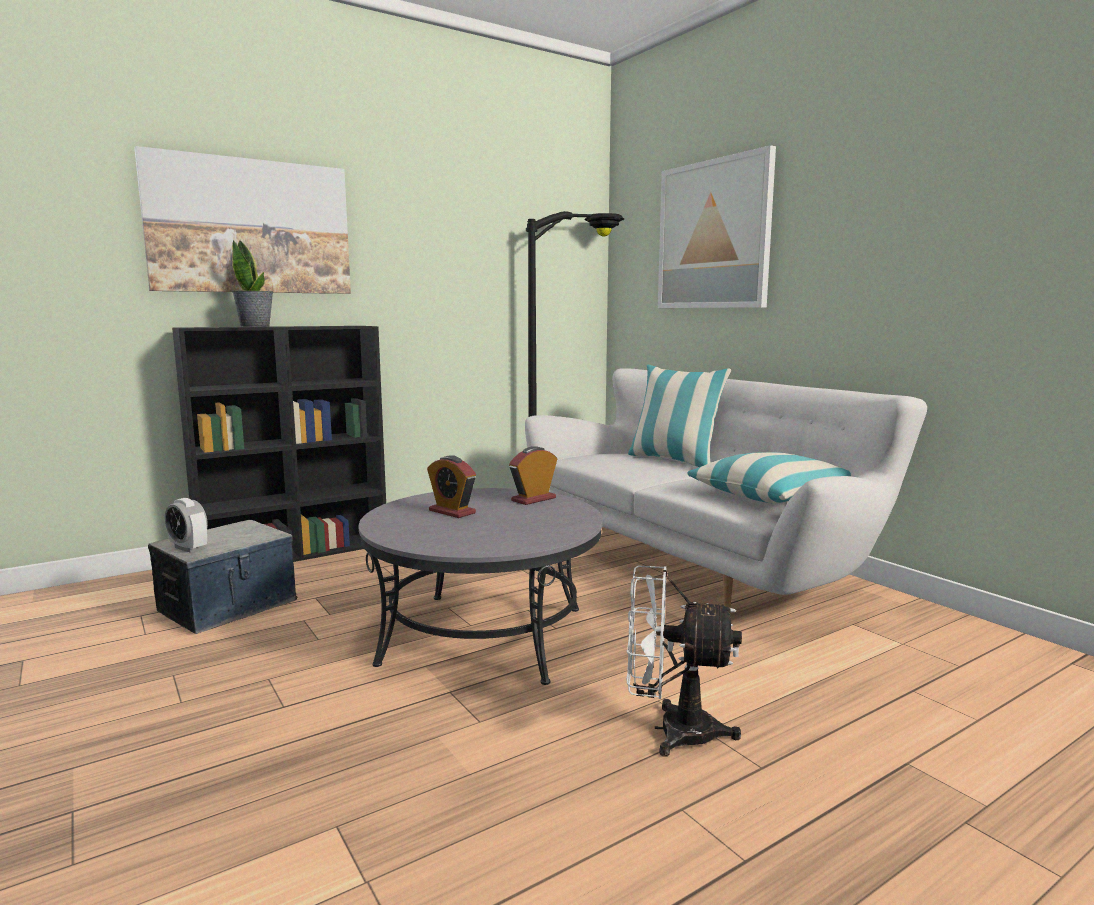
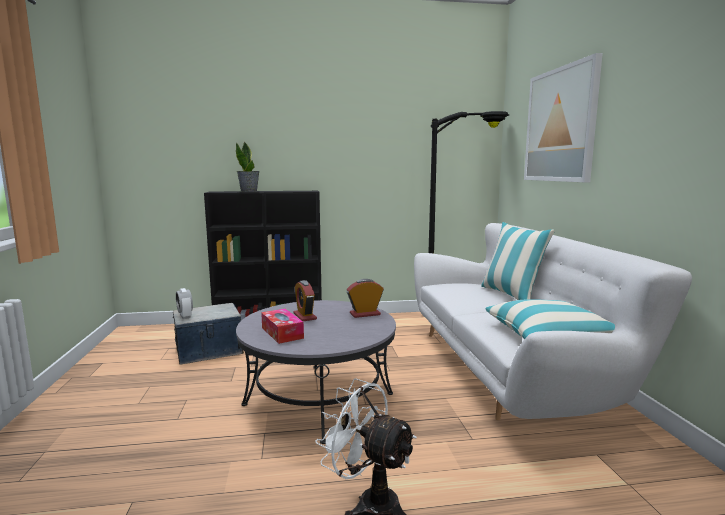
camera: 25 degrees right, 0 degrees up
picture [134,146,351,294] -> none
none -> tissue box [261,309,304,344]

